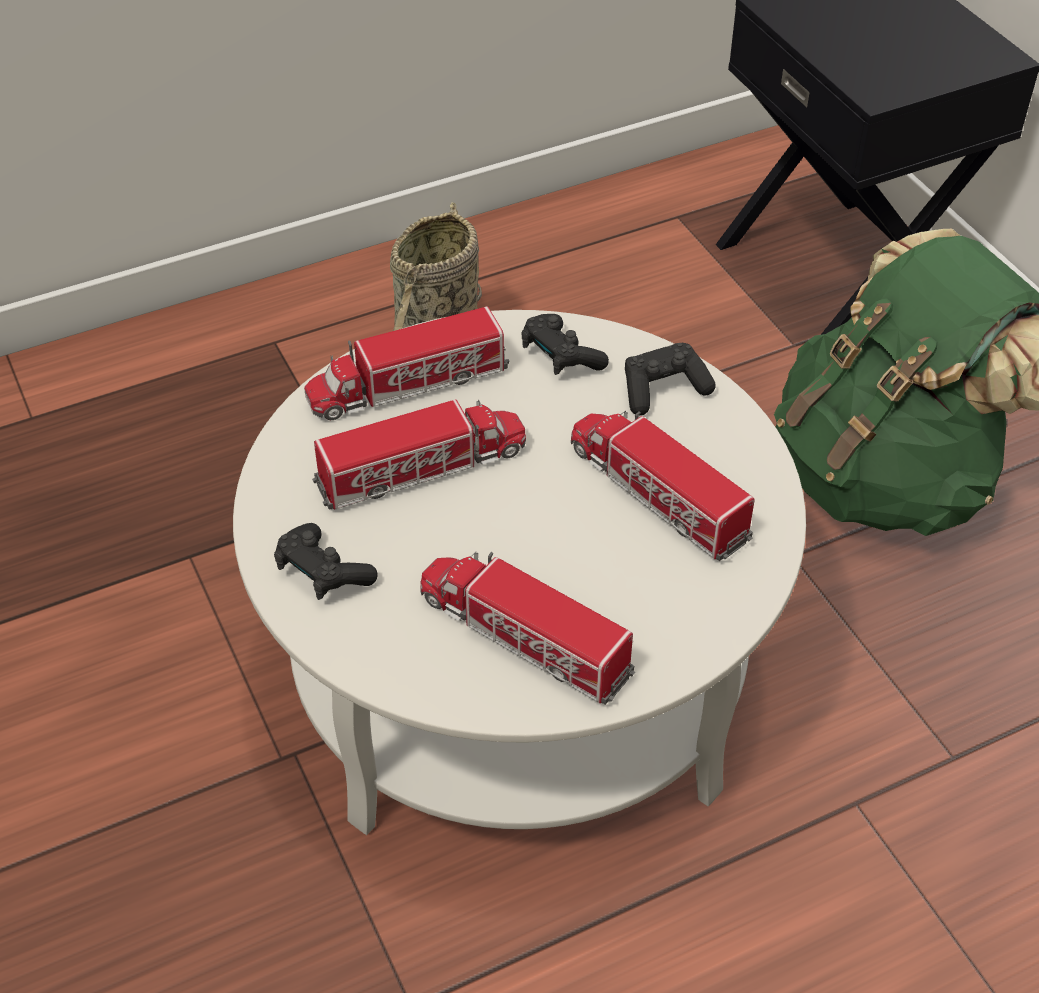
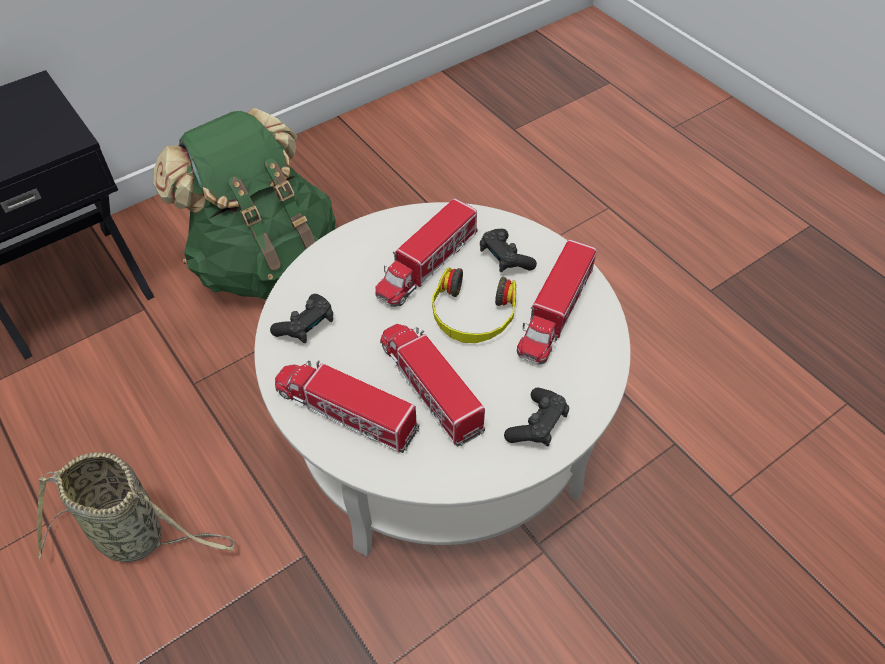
camera: 100 degrees left, 5 degrees up
toy truck [304,306,510,420] -> toy truck turned 150 degrees clockwise [275,360,420,453]
black game controller [625,343,715,416] -> black game controller moved to [480,229,537,272]
none -> headphones [432,268,516,343]

